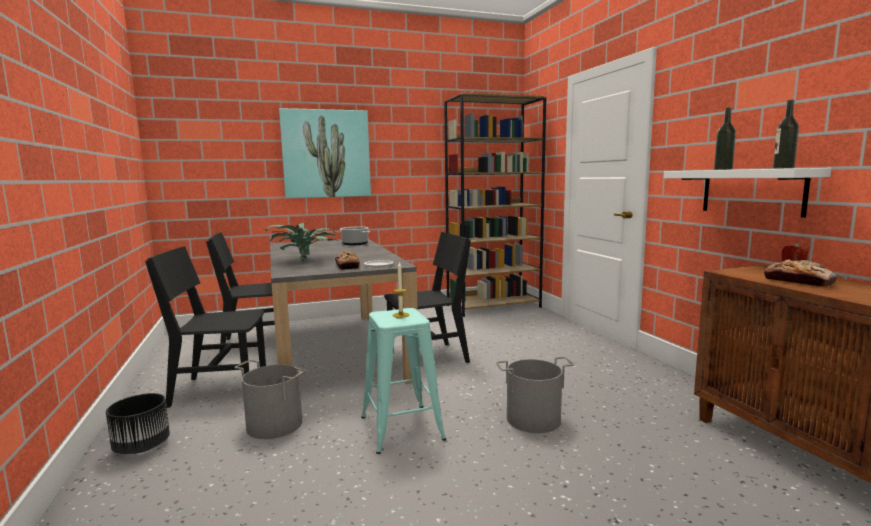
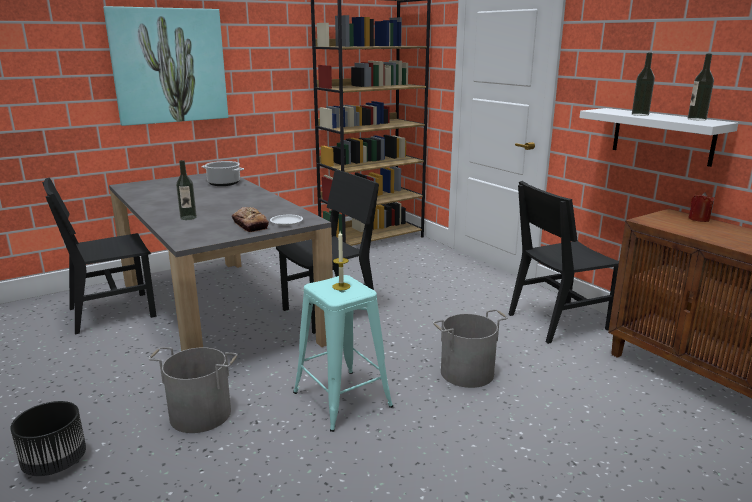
camera: 15 degrees left, 10 degrees up
black chair [145,246,266,408] -> black chair moved to [508,181,619,344]
potted plant [265,223,336,261] -> bottle [176,160,197,220]
bread [764,259,837,287] -> none

